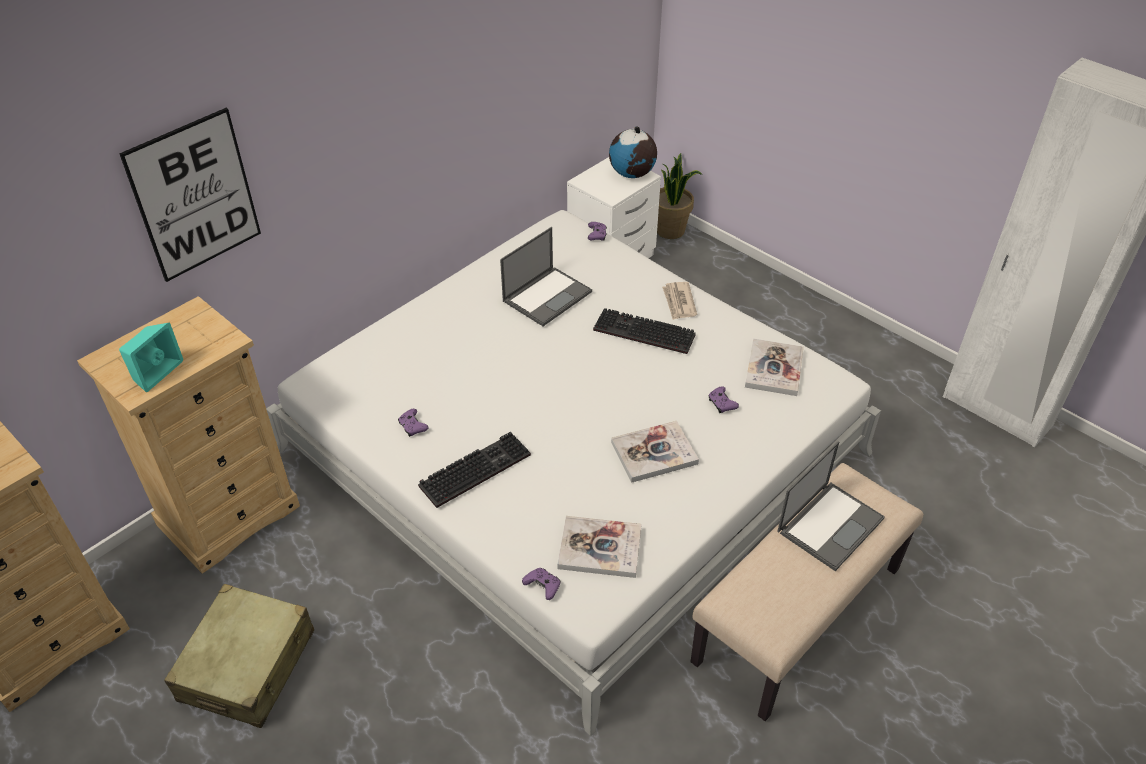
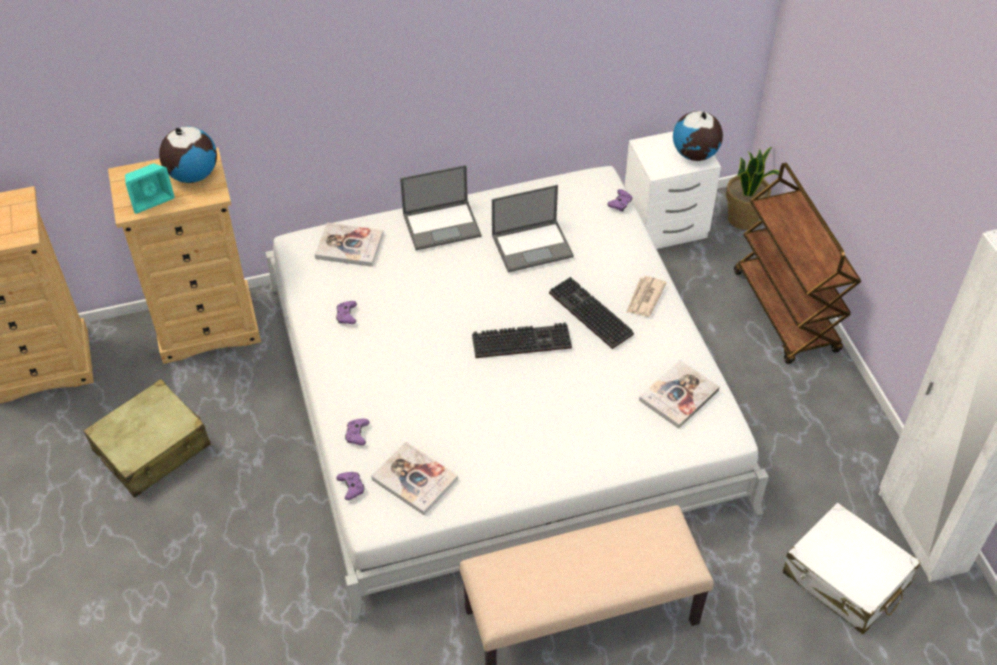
camera: 30 degrees right, 5 degrees up
picture [119,108,261,282] -> none
keyboard [418,432,531,508] -> keyboard moved to [472,322,572,358]
book [611,421,699,483] -> book moved to [315,223,383,267]
purple game controller [708,386,739,413] -> purple game controller moved to [345,419,370,445]
laptop [777,441,885,571] -> laptop moved to [400,165,481,250]
none -> globe [159,126,217,183]
none -> brown cart [734,163,861,364]
none -> white suitcase [783,503,921,634]

